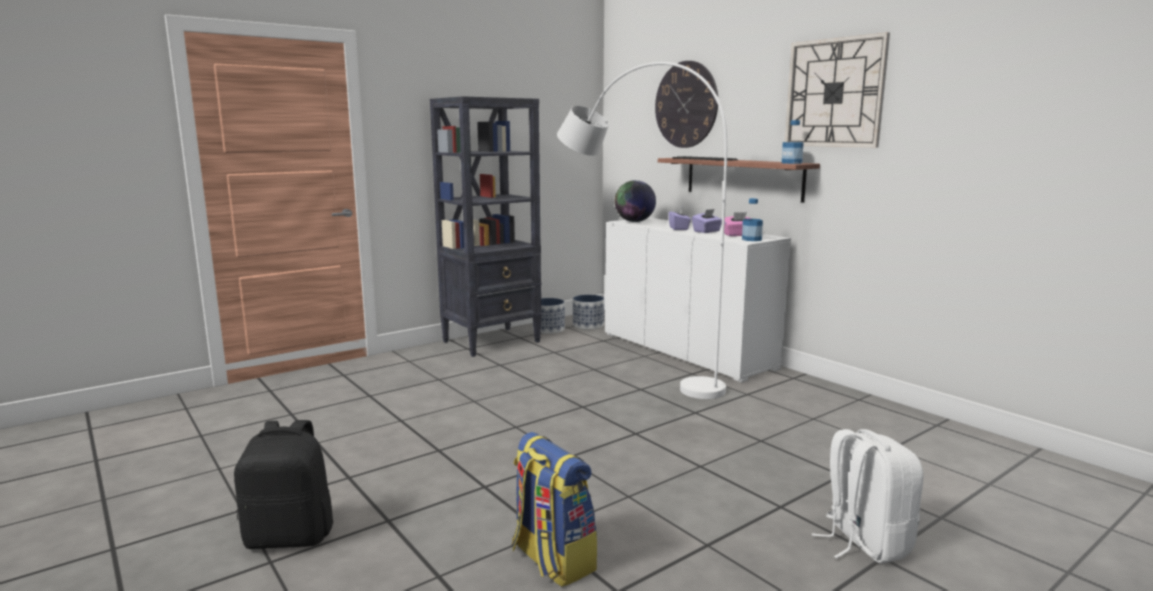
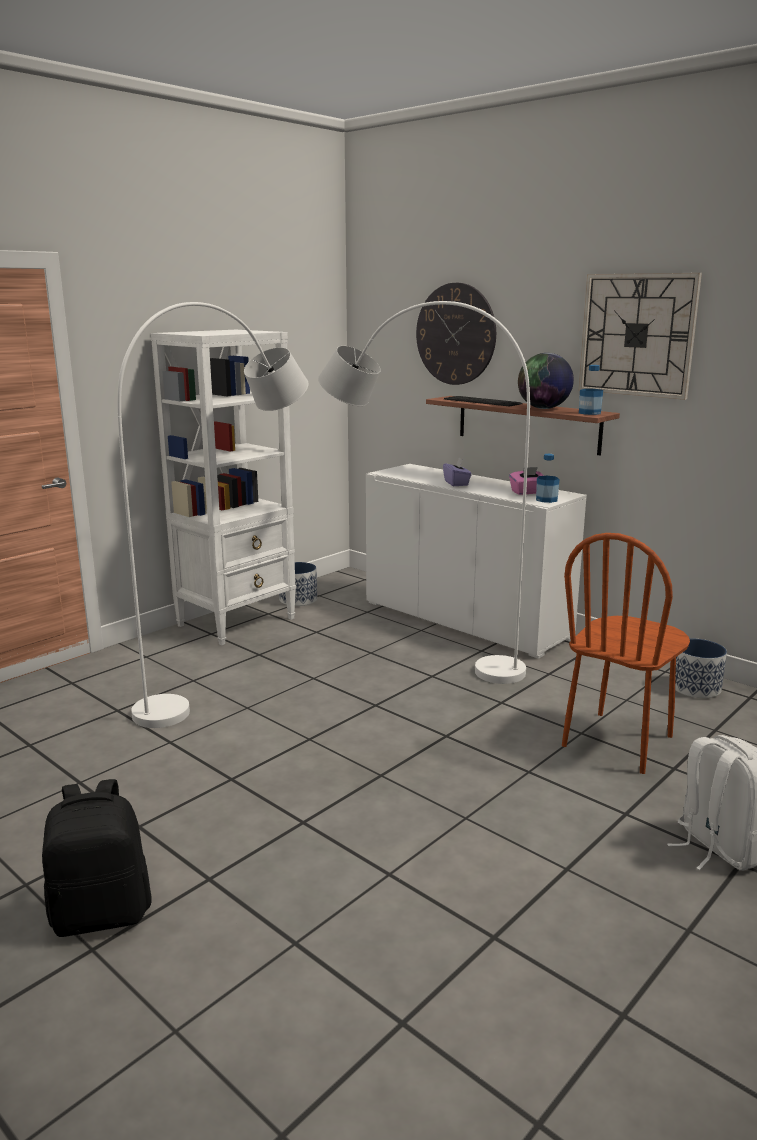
camera: 10 degrees left, 5 degrees up
black bookcase [430,96,542,357] -> white bookcase [151,330,296,645]
backpack [512,432,597,587] -> none
planter [573,295,604,330] -> planter moved to [675,638,727,698]
globe [614,180,656,222] -> globe moved to [518,353,574,409]
purple tissue box [692,209,722,233] -> none
none -> white floor lamp [117,302,309,728]
none -> brown chair [562,533,690,774]

